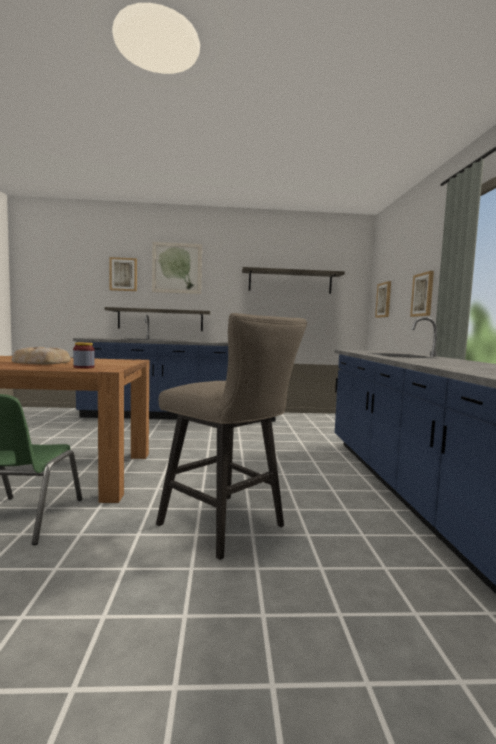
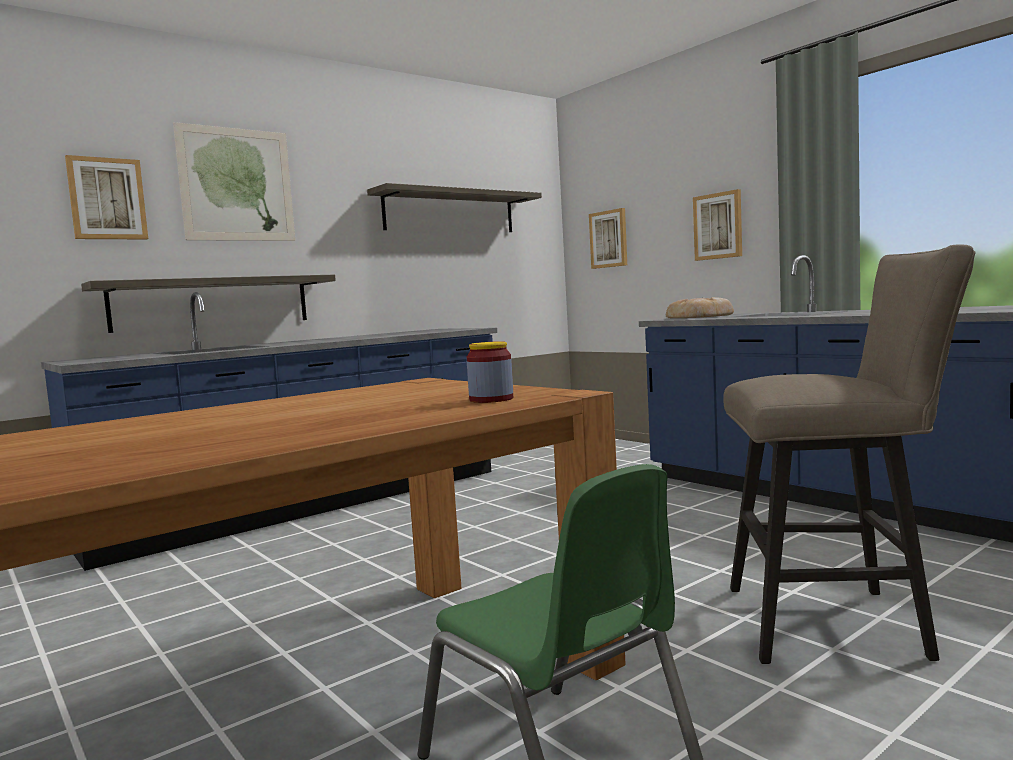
camera: 35 degrees left, 0 degrees up
bread [12,347,71,364] -> bread moved to [666,297,734,318]

